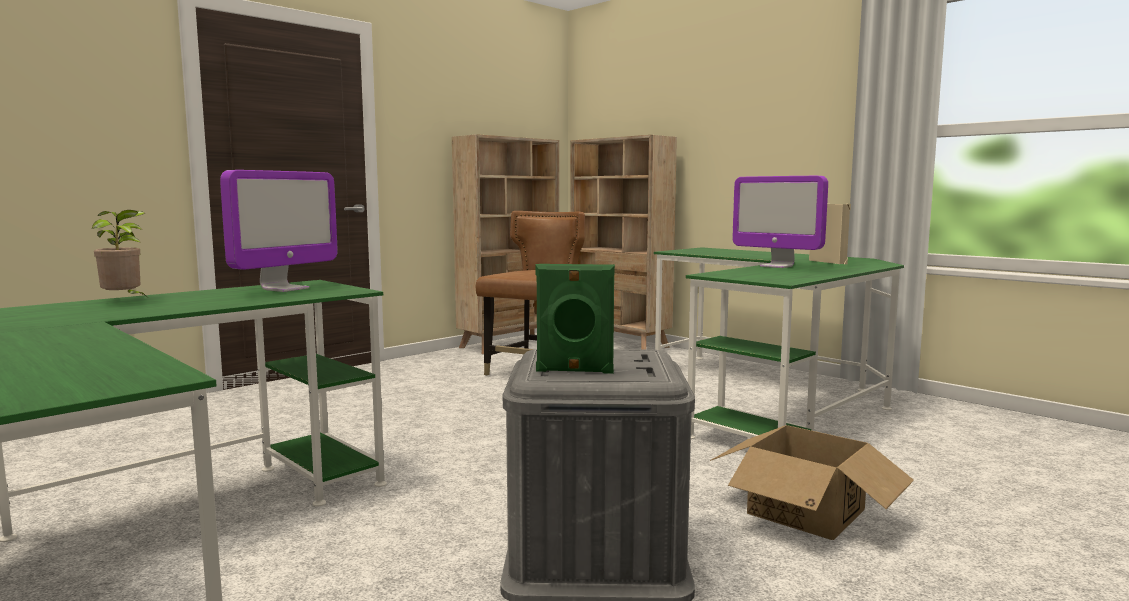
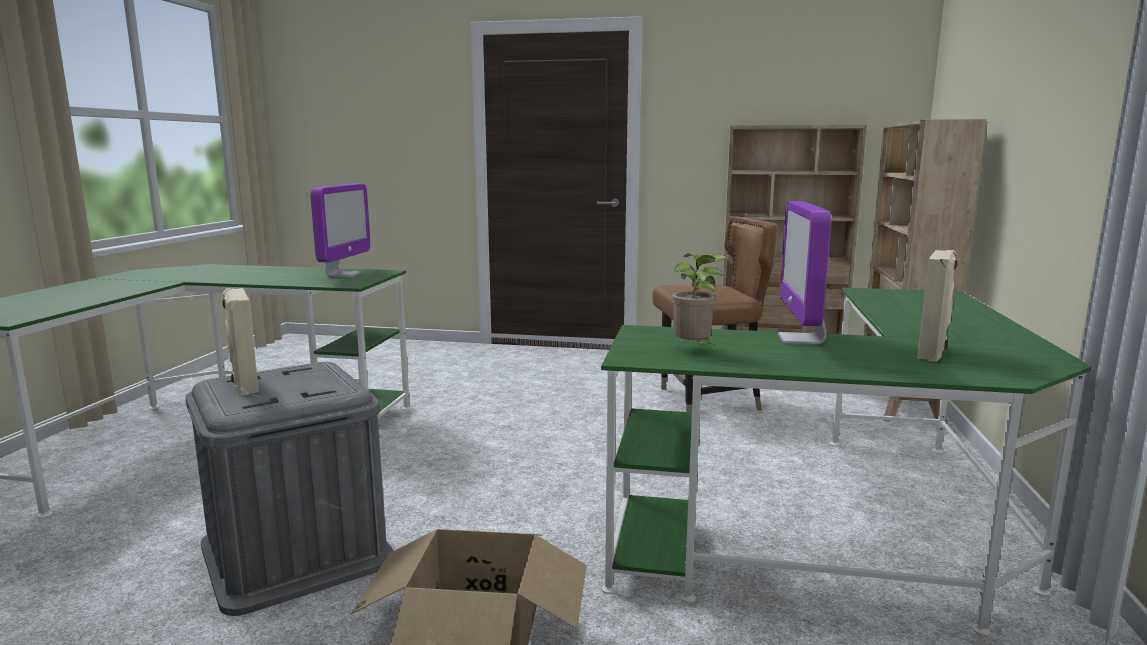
camera: 55 degrees right, 5 degrees up
potted plant [92,210,146,296] -> potted plant moved to [672,254,727,346]
monitor [220,170,338,292] -> monitor turned 75 degrees counterclockwise [310,184,370,277]
green speaker [535,264,615,374] -> beige speaker [222,288,259,396]

